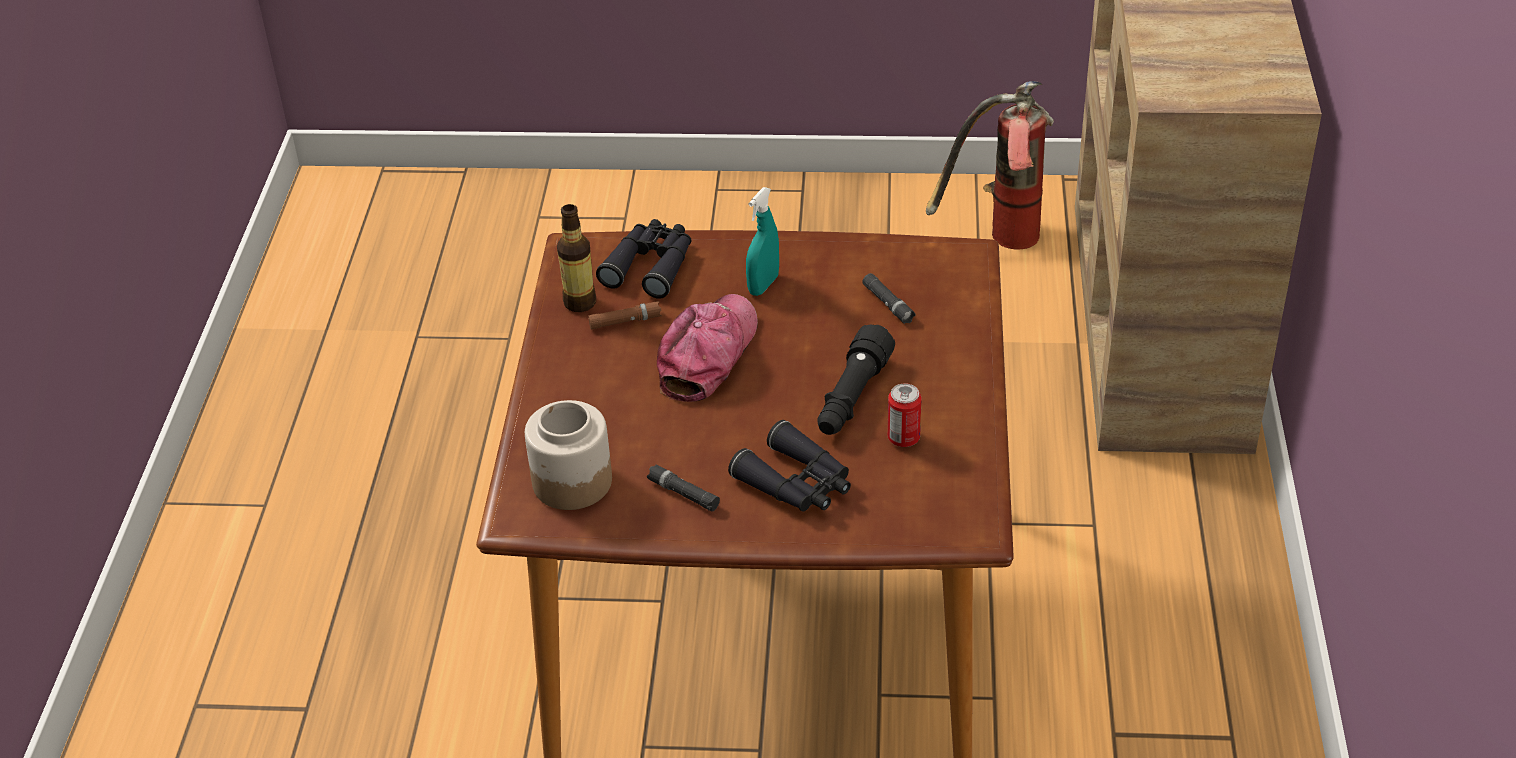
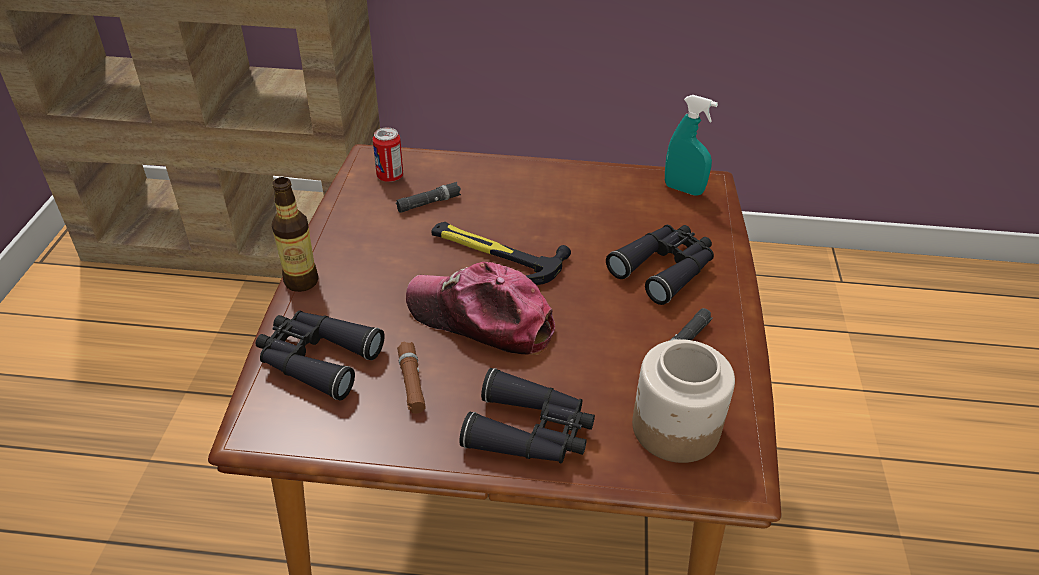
camera: 90 degrees left, 0 degrees up
bottle [557,204,596,312] -> bottle moved to [272,177,319,292]
turquoise spray bottle [746,187,779,296] -> turquoise spray bottle moved to [665,95,718,195]
black flashlight [818,325,895,435] -> none
can [888,383,922,447] -> can moved to [373,128,403,182]
fire extinguisher [926,81,1054,250] -> none
none -> hammer [432,222,571,285]
none -> black binoculars [460,368,595,464]

